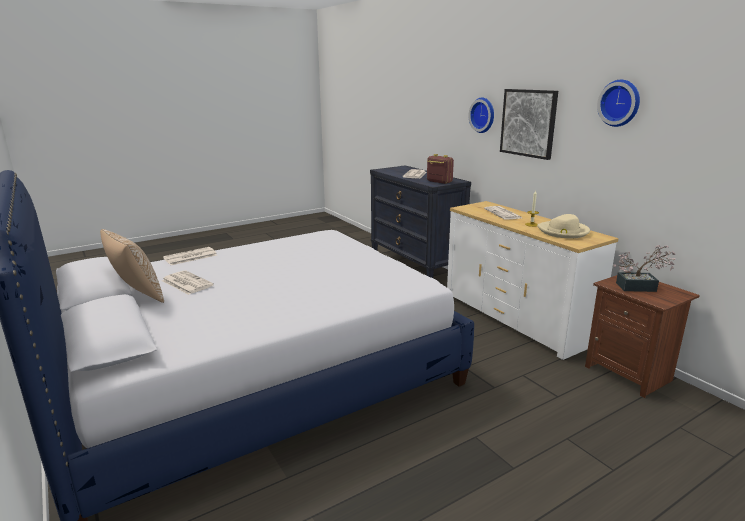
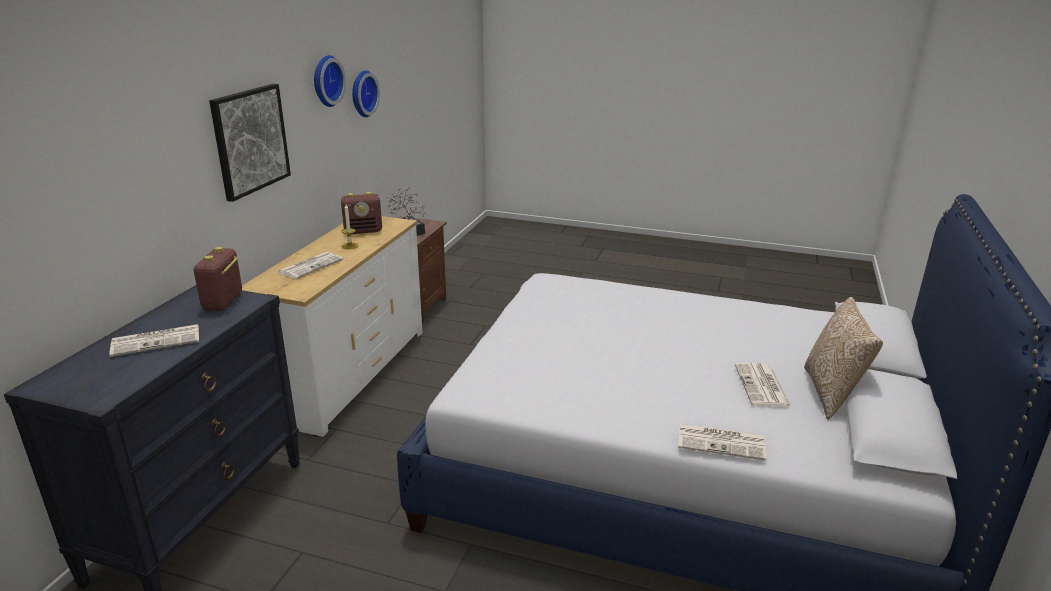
camera: 130 degrees left, 5 degrees up
wall clock [468,97,494,133] -> wall clock moved to [352,70,380,117]
beige hat [537,214,590,238] -> radio [341,192,382,234]

